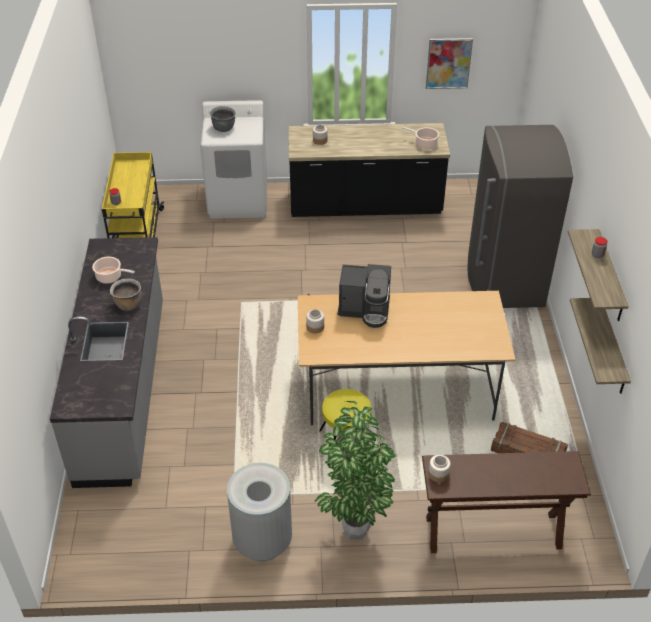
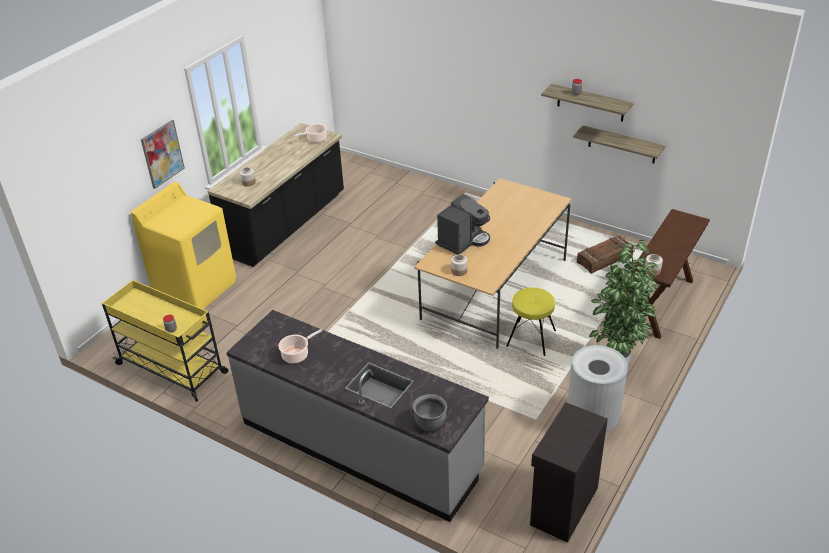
camera: 55 degrees left, 5 degrees down
brown cooking pot [110,278,142,311] -> none
white washing machine [200,100,267,219] -> yellow washing machine [131,182,236,309]
grey cooking pot [210,106,236,132] -> grey cooking pot moved to [412,394,447,431]
picture [426,38,473,89] -> picture moved to [141,120,185,189]
grey fridge [467,125,573,308] -> none
none -> black cabinet [530,402,608,542]

